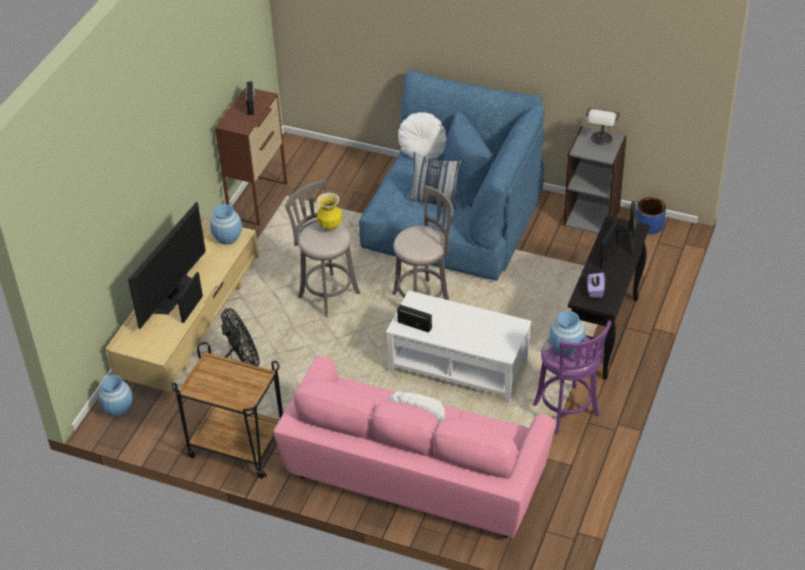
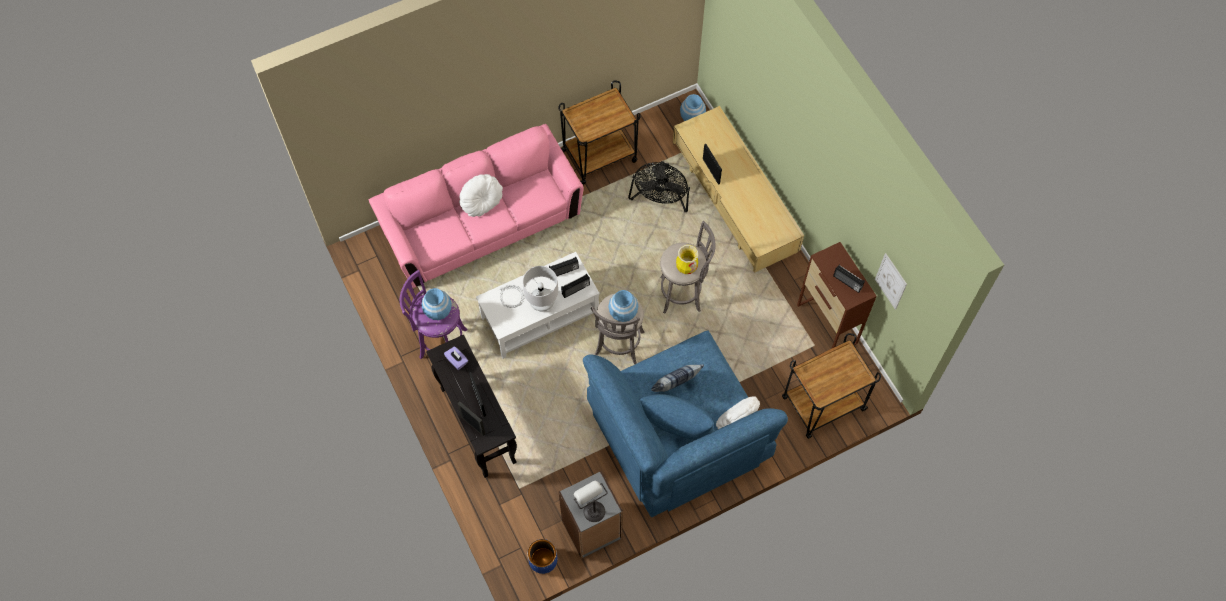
camera: 130 degrees right, 20 degrees up
television [128,202,206,329] -> none
blue vase [210,204,242,245] -> blue vase moved to [608,290,638,322]
none -> white table lamp [500,266,558,311]
none -> radio [561,274,590,298]
none -> brown cart [782,333,881,439]
none -> picture [875,253,907,310]

